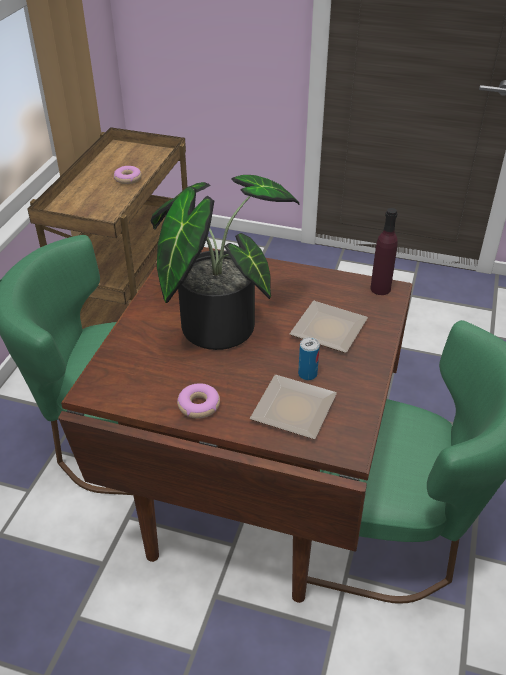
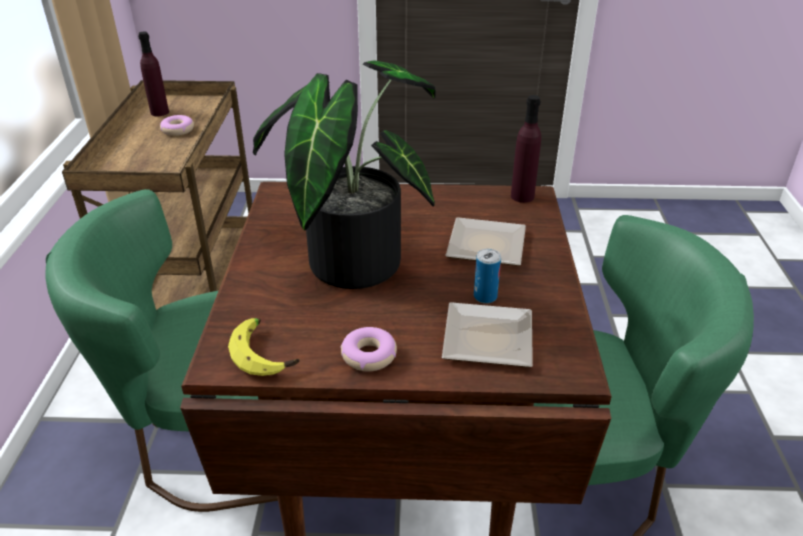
camera: 15 degrees left, 5 degrees down
none -> purple bottle [138,32,169,116]
none -> banana [228,318,300,376]

